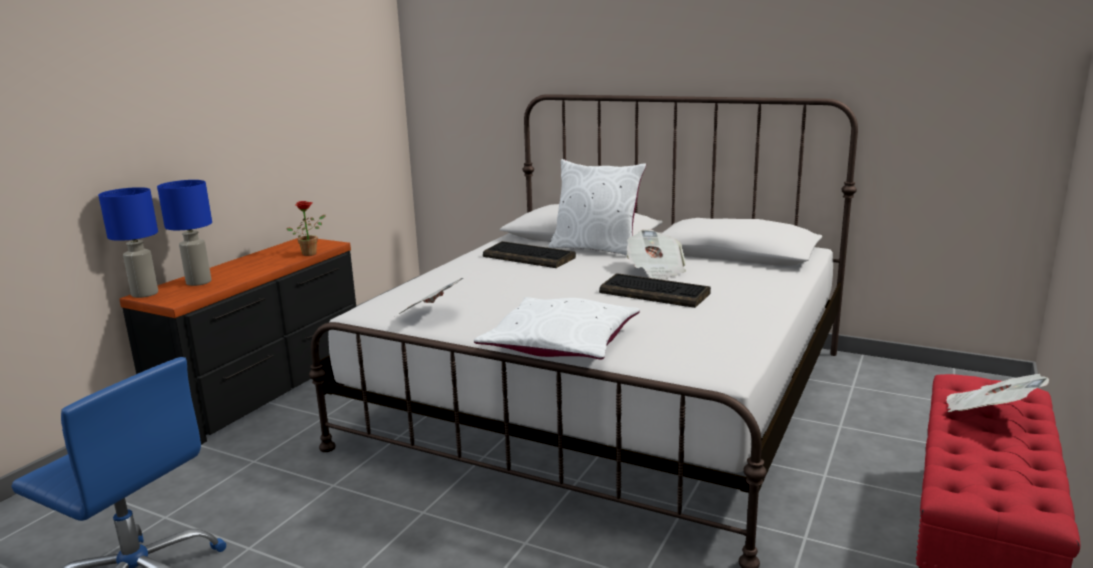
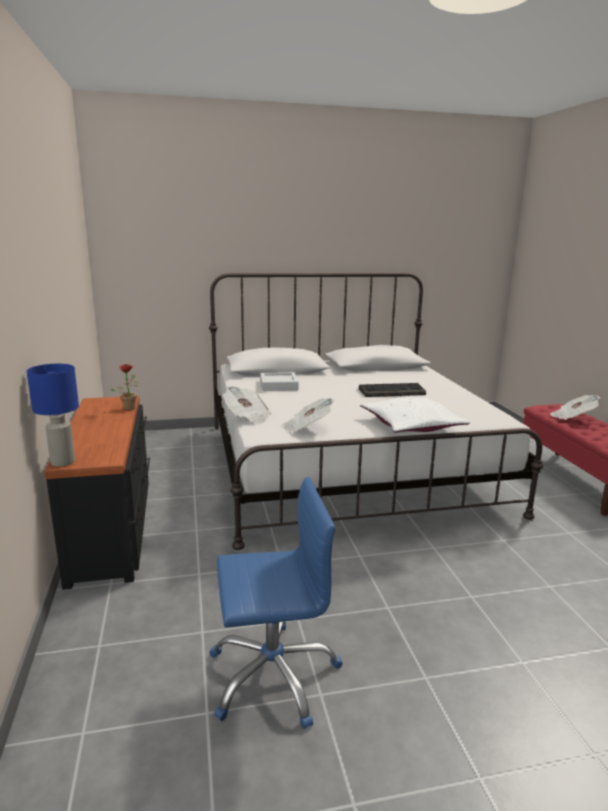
camera: 40 degrees left, 0 degrees up
blue table lamp [157,180,212,286] -> none
keyboard [483,241,576,268] -> grey tray [260,372,299,391]
white pillow [549,159,646,256] -> none
newspaper [626,229,686,280] -> newspaper moved to [223,386,272,424]

